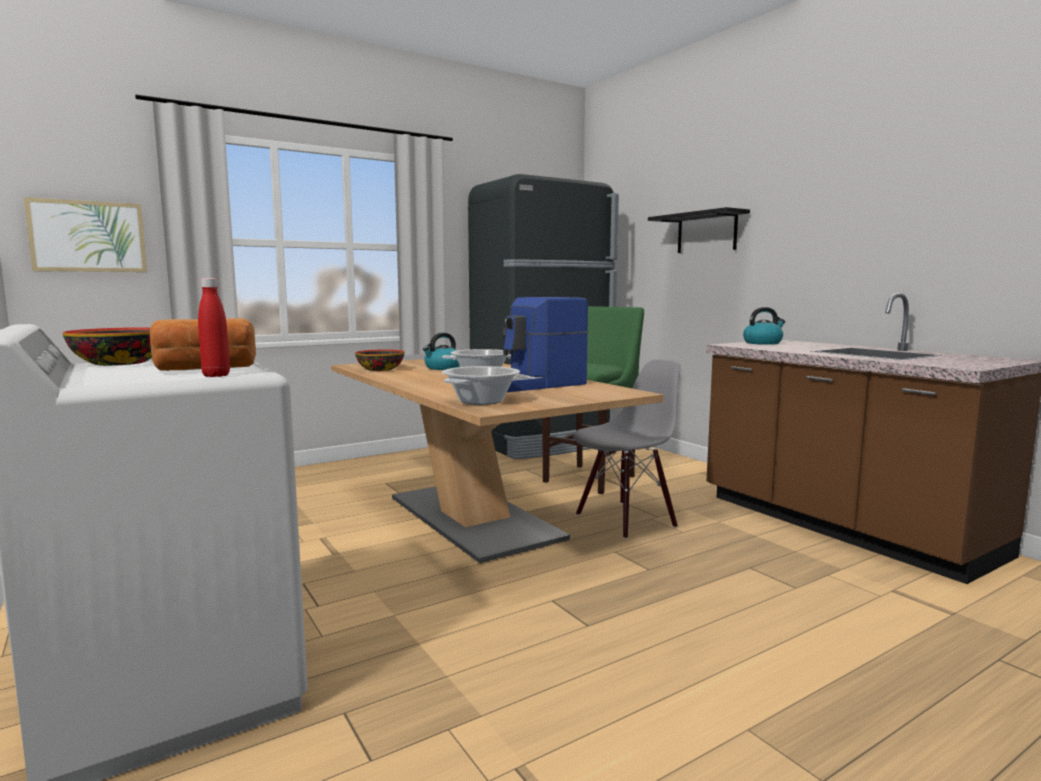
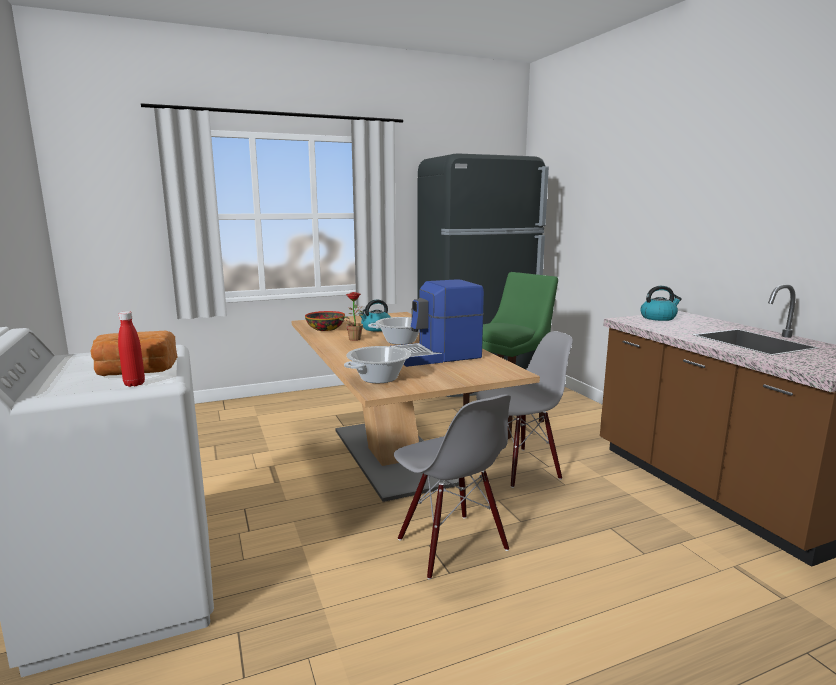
camera: 10 degrees right, 5 degrees up
picture [24,197,147,272] -> none
bowl [63,327,152,366] -> none
black shelf [648,207,750,253] -> none
none -> potted plant [339,292,363,341]
none -> grey chair [394,394,511,580]

